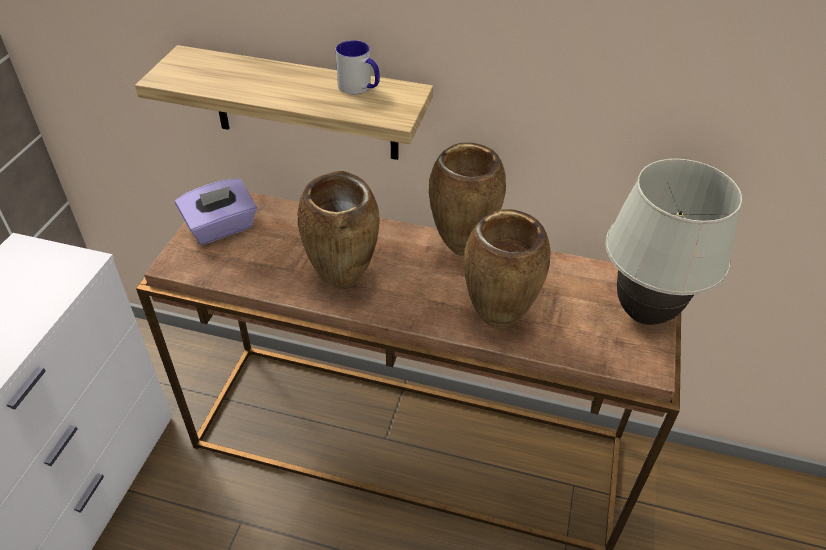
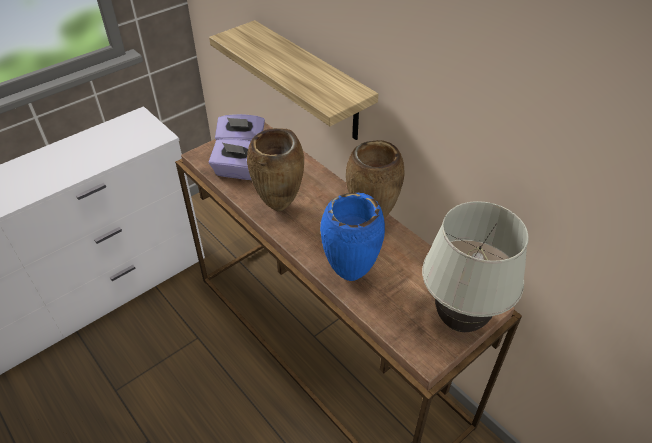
camera: 35 degrees right, 0 degrees up
mug [336,40,380,94] -> none
brown vase [463,209,551,329] -> blue vase [320,193,385,281]
none -> purple tissue box [209,139,251,180]

